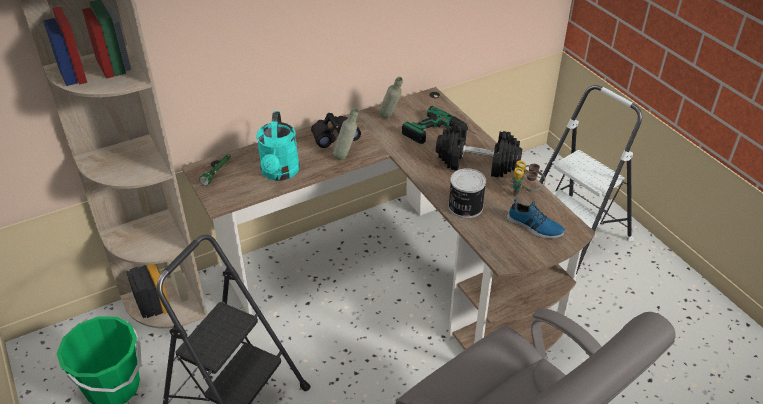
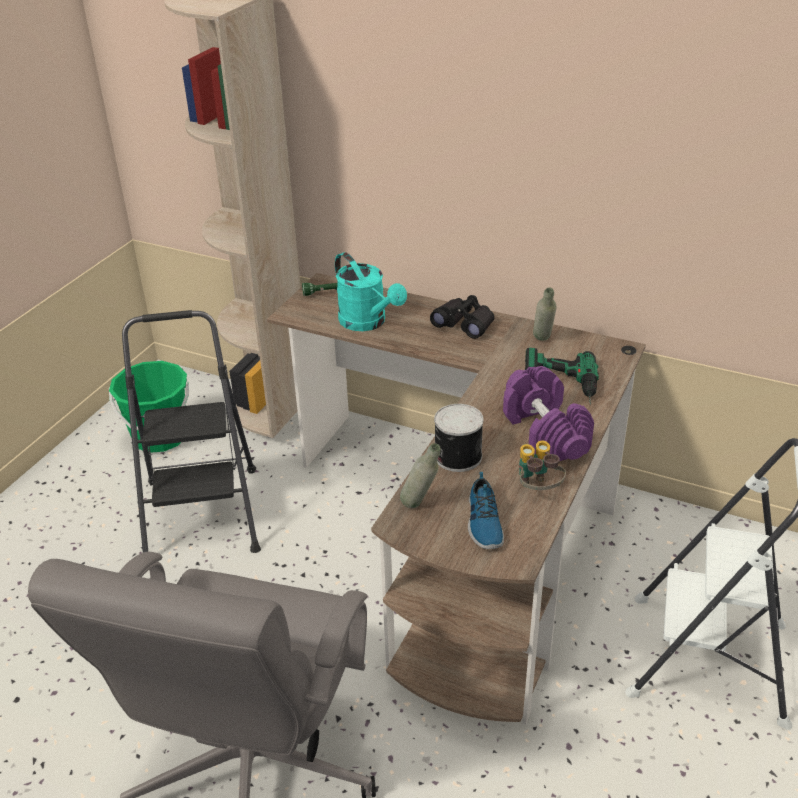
camera: 55 degrees right, 5 degrees down
turquoise watering can [256,111,300,181] -> turquoise watering can turned 90 degrees counterclockwise [335,252,407,331]
grey bottle [333,108,358,160] -> grey bottle moved to [400,443,441,508]
black dumbbell [436,124,522,177] -> purple dumbbell [503,366,594,461]

